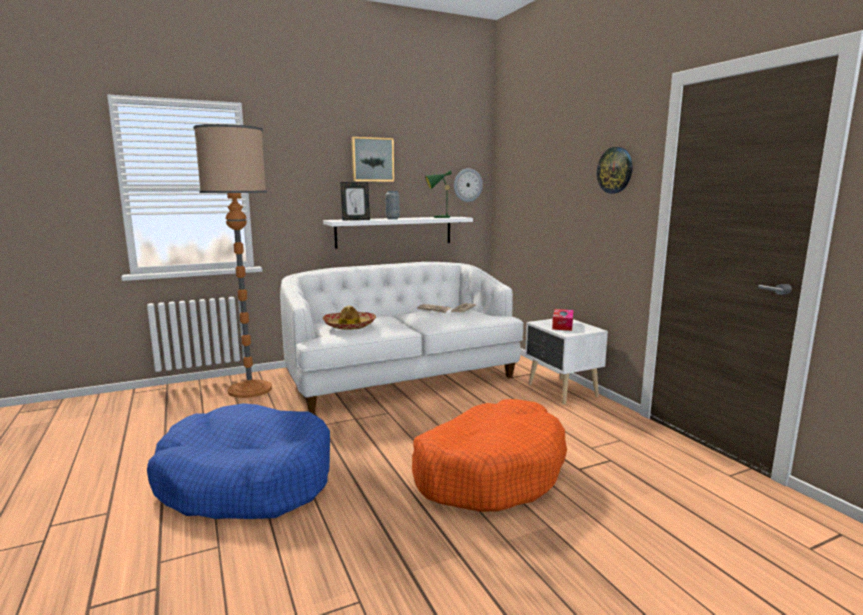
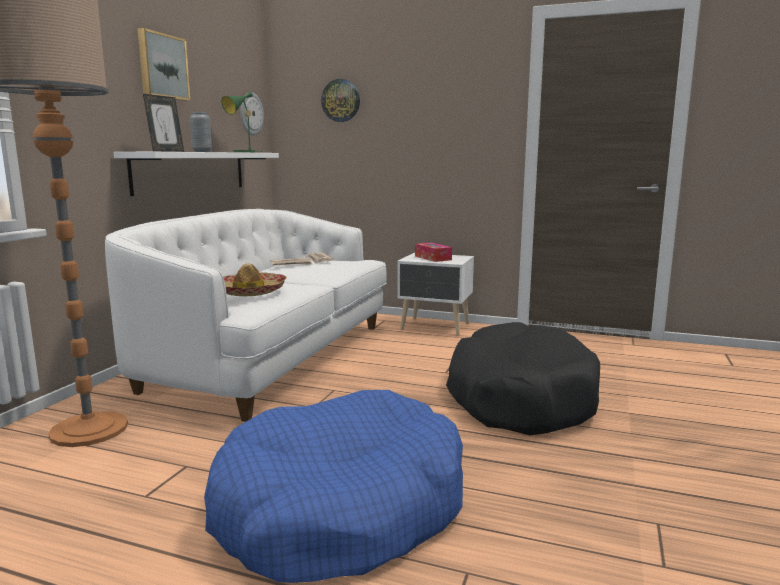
camera: 45 degrees left, 0 degrees up
orange dog bed [412,399,567,512] -> black dog bed [446,322,600,435]
wall clock [597,147,632,193] -> wall clock moved to [321,79,360,122]

